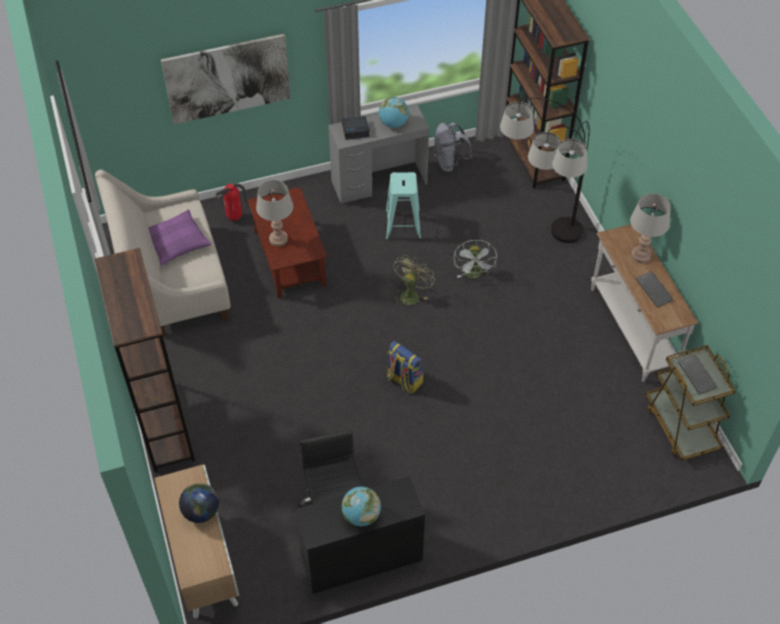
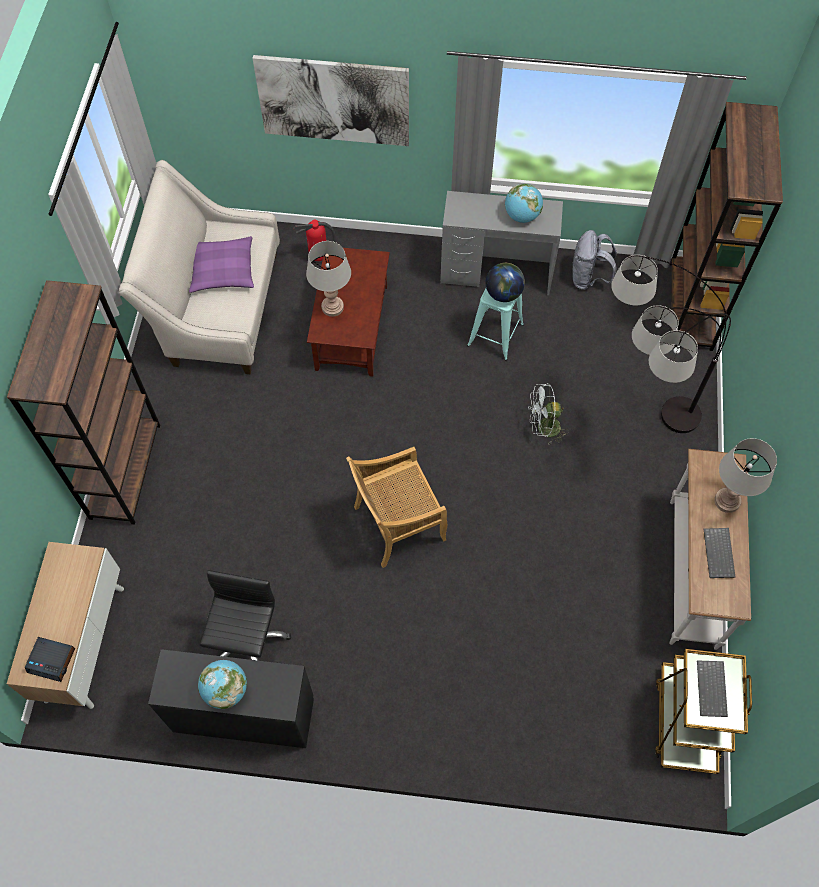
camera: 25 degrees right, 10 degrees up
globe [179,483,219,523] -> globe moved to [486,263,525,302]
alarm clock [342,116,370,140] -> alarm clock moved to [25,637,75,682]
backpack [387,341,423,394] -> beige chair [346,447,447,568]
green fan [393,255,435,307] -> none
white fan [454,240,497,279] -> white fan turned 60 degrees clockwise [529,383,569,444]

